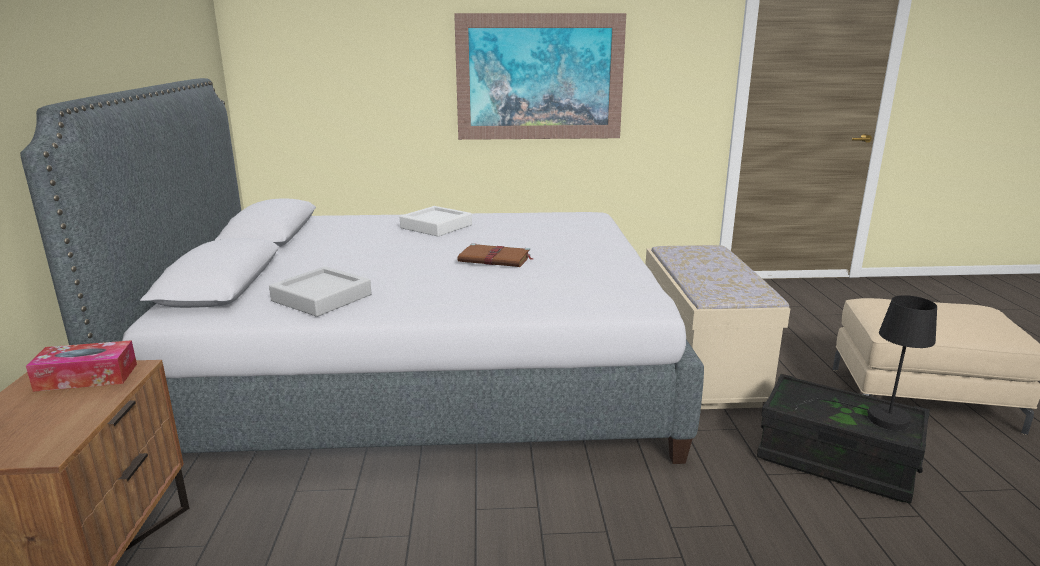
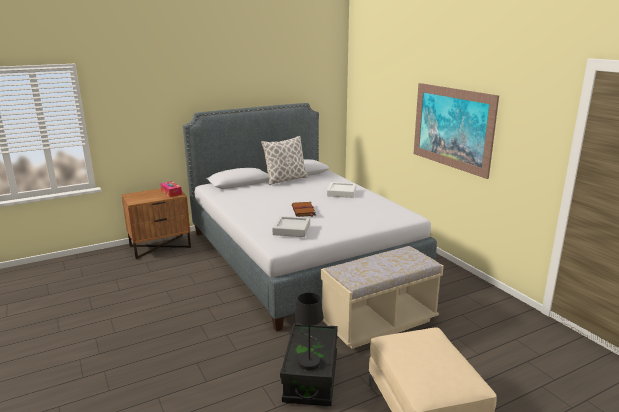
camera: 65 degrees right, 0 degrees up
grey tray [269,266,371,317] -> grey tray moved to [272,216,310,237]
none -> pillow [261,136,308,185]

